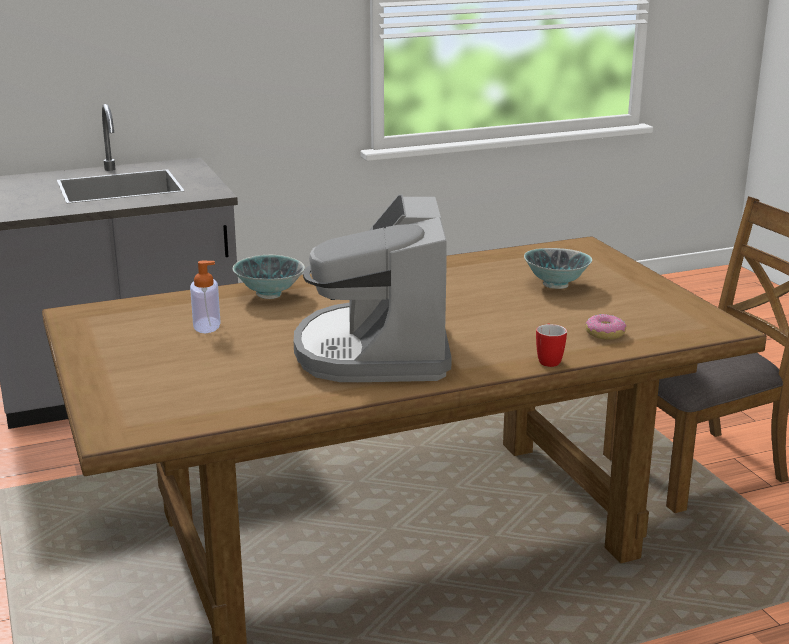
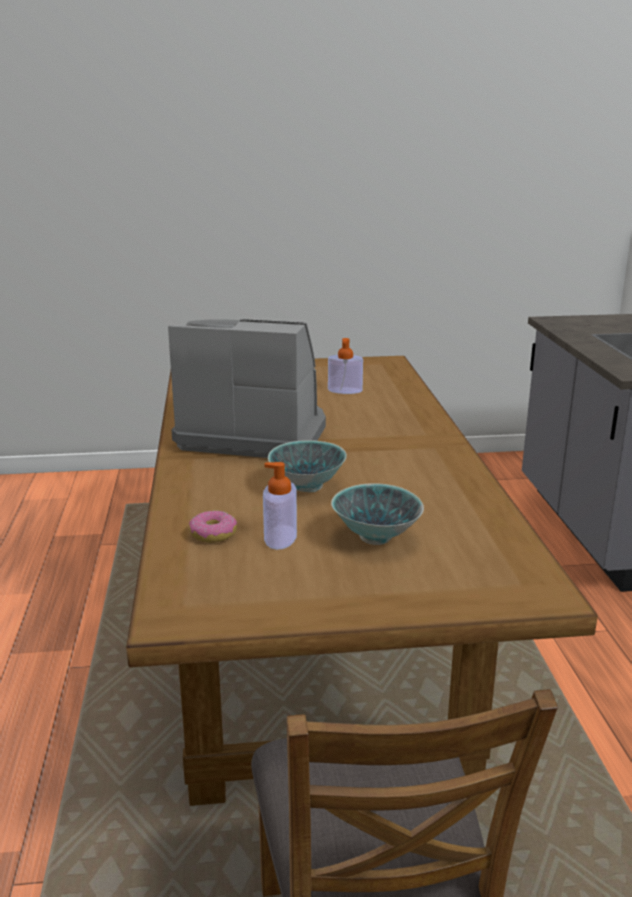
camera: 105 degrees right, 0 degrees up
bowl [233,255,305,299] -> bowl moved to [268,440,347,492]
mug [536,323,567,367] -> none
none -> soap dispenser [263,462,297,550]

